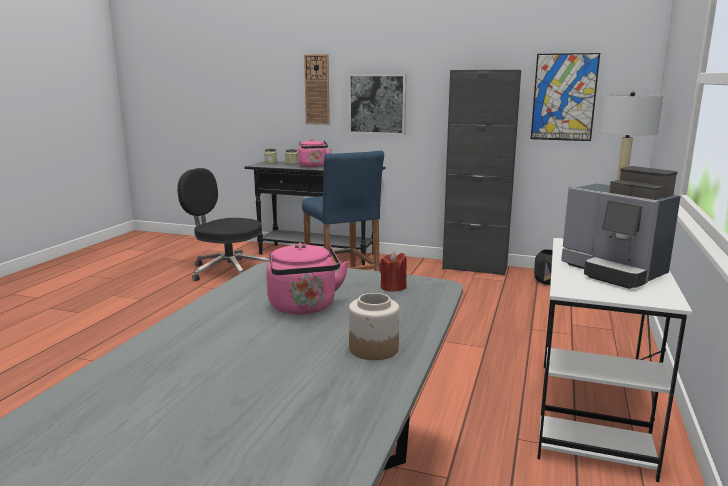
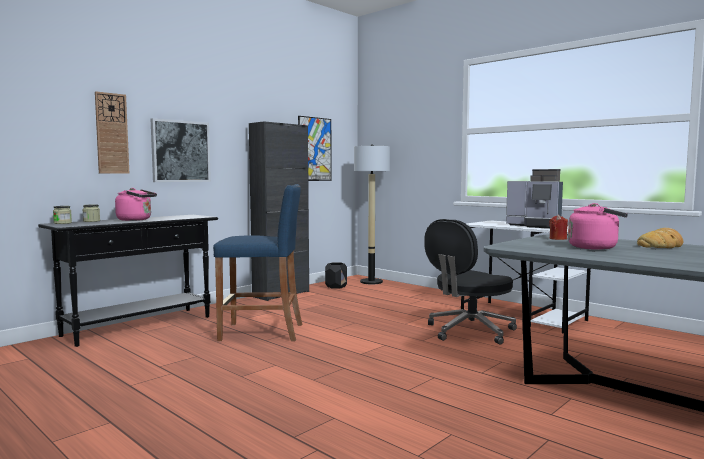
camera: 65 degrees left, 10 degrees down
black office chair [177,168,270,281] -> black office chair moved to [424,219,517,345]
jar [349,293,399,360] -> bread [637,228,683,248]
coffee machine [561,166,681,289] -> coffee machine turned 45 degrees clockwise [506,169,563,228]

